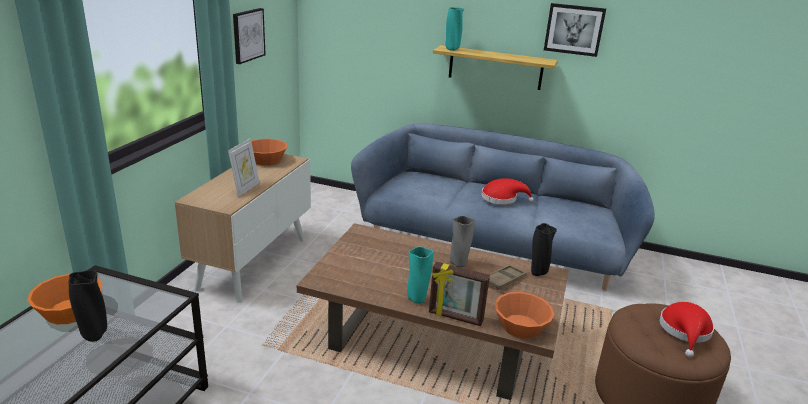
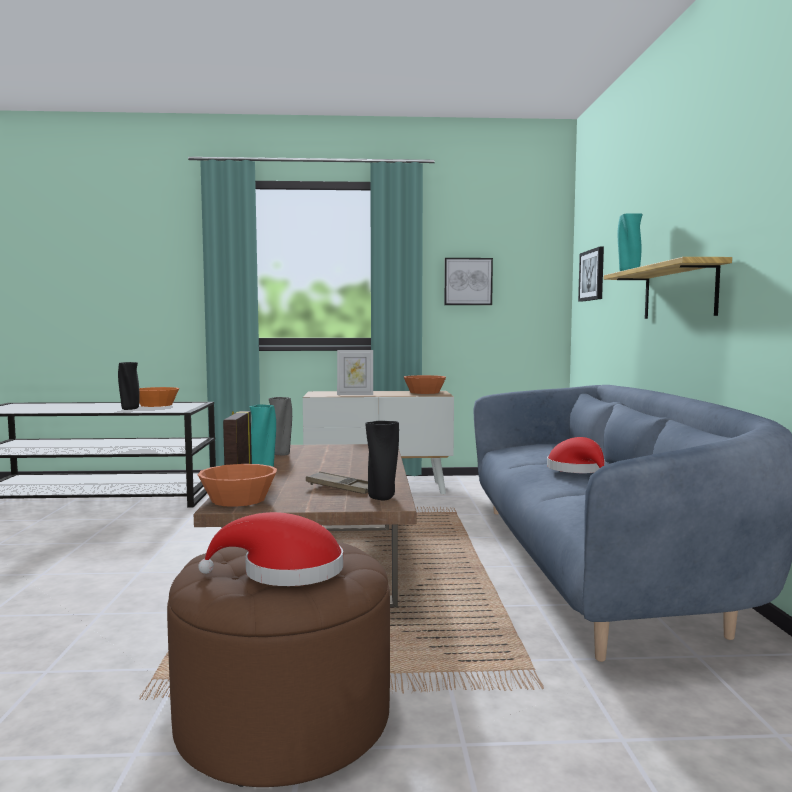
camera: 70 degrees right, 20 degrees down
grey vase [450,216,475,268] -> grey vase moved to [268,397,292,455]
picture [544,3,606,57] -> picture moved to [578,247,604,302]

